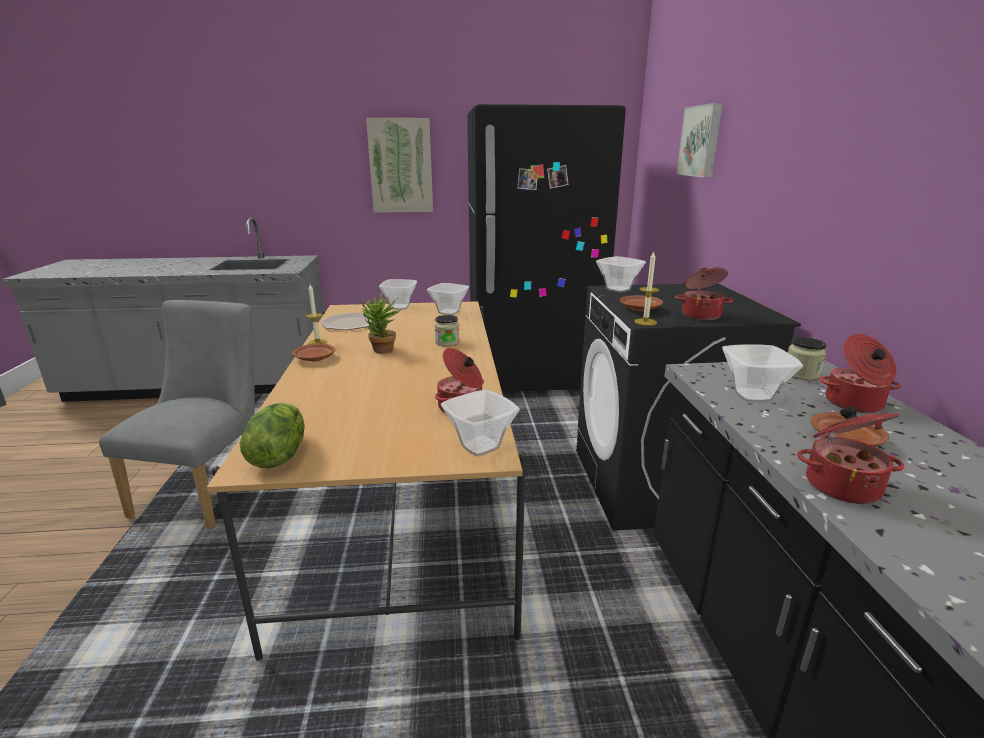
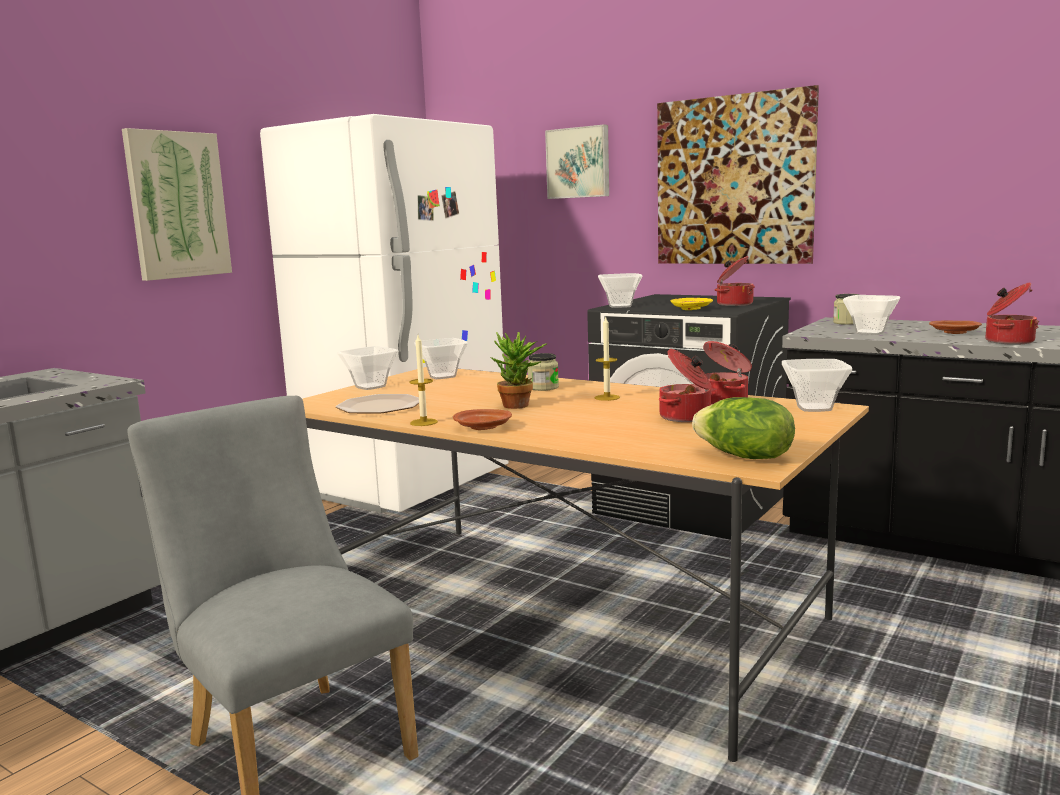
camera: 50 degrees left, 10 degrees down
black fridge [467,104,626,392] -> white fridge [260,114,509,513]
brown plate [620,295,663,311] -> yellow plate [670,298,713,310]
candle [635,252,659,326] -> candle moved to [595,317,620,401]
cooking pot [820,334,901,413] -> cooking pot moved to [659,349,712,422]
none -> picture [657,85,819,264]

